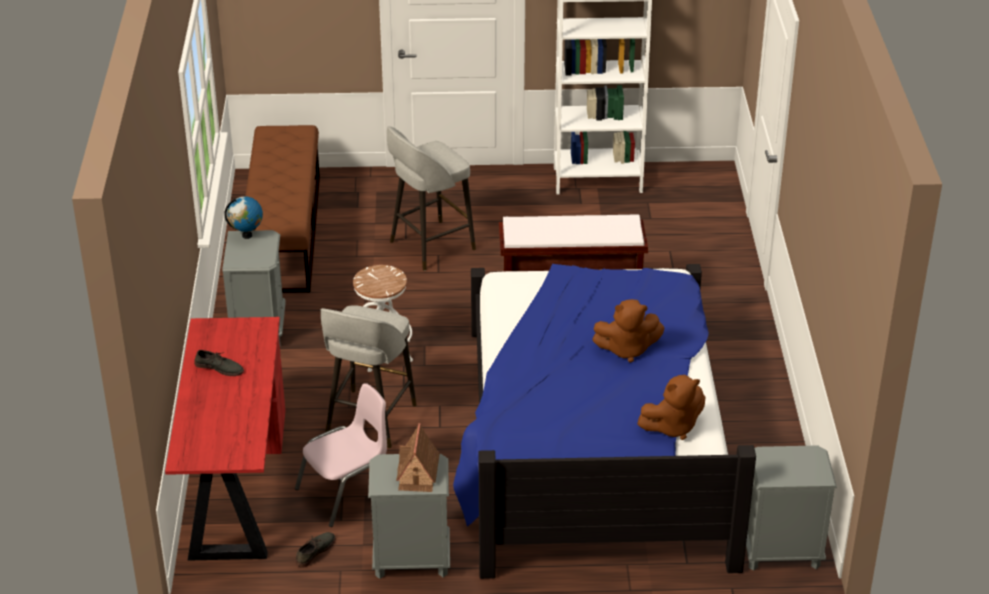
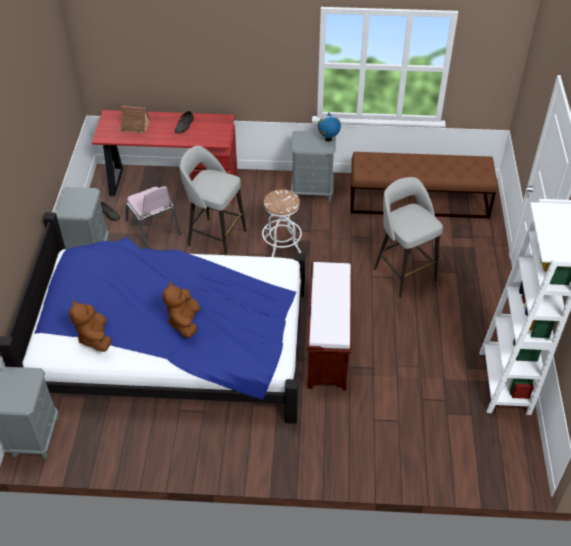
camera: 95 degrees right, 10 degrees up
toy house [396,423,440,492] -> toy house moved to [118,106,150,134]

